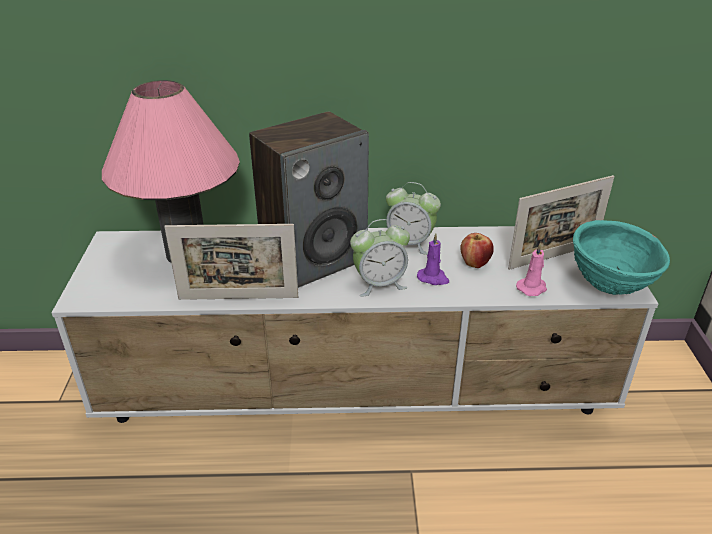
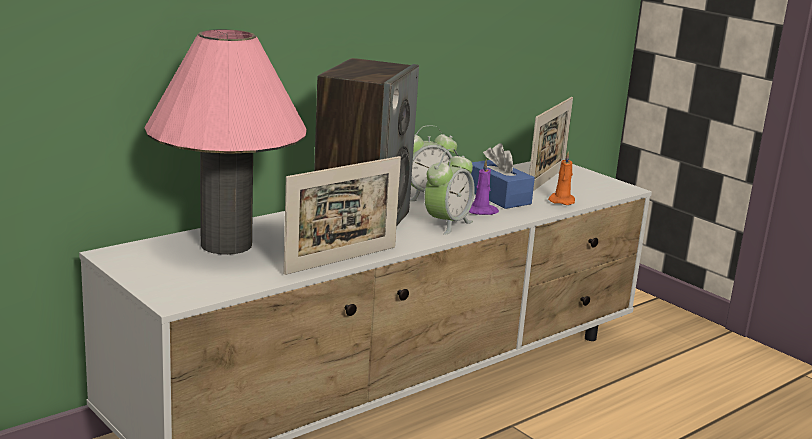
camera: 40 degrees left, 15 degrees down
apple [460,233,494,268] -> blue tissue box [471,143,535,209]
pink candle [516,243,547,296] -> orange candle [548,151,575,205]
turquoise bowl [573,220,670,295] -> none

